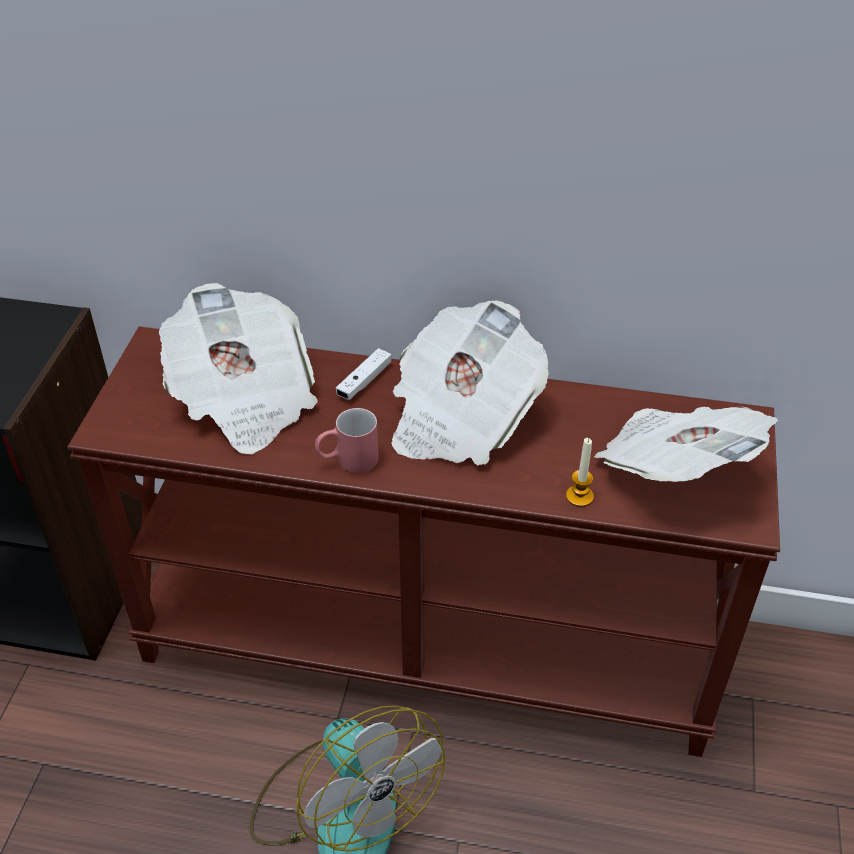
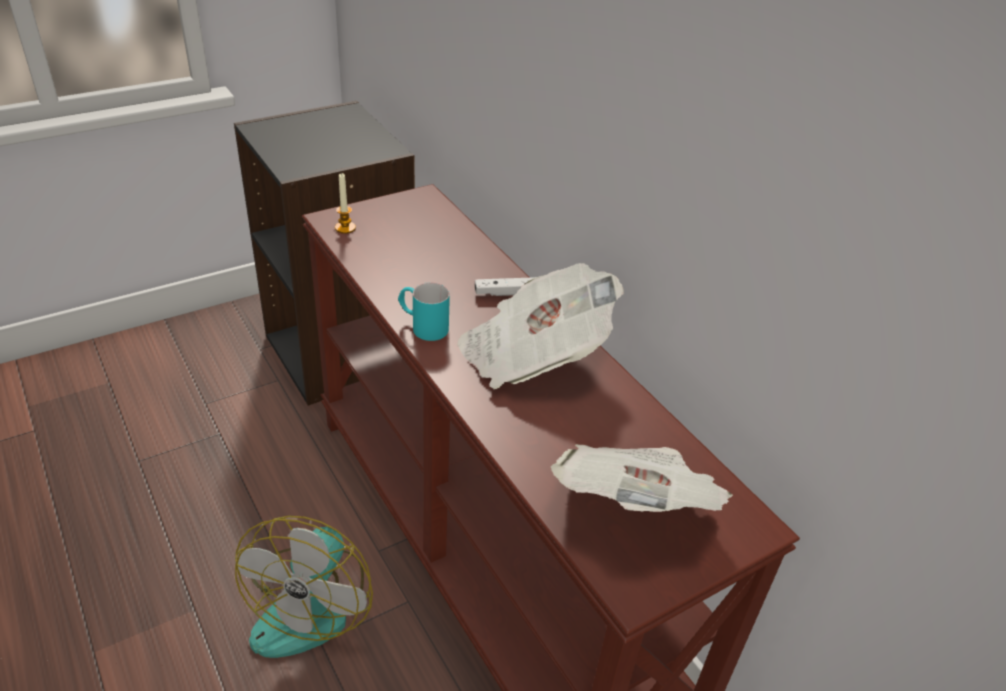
camera: 45 degrees right, 5 degrees down
newspaper [159,283,318,454] -> none
red mug [315,408,379,473] -> turquoise mug [398,282,450,341]
candle [566,438,594,507] -> candle moved to [335,173,356,234]

